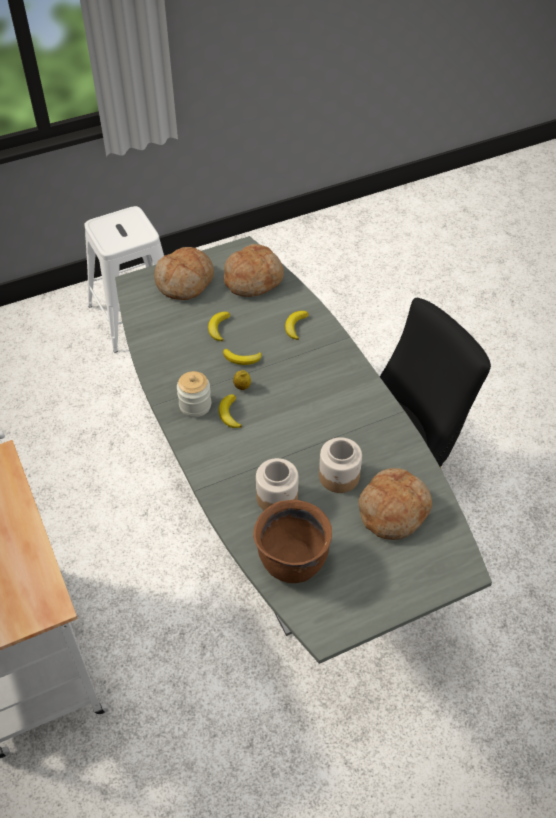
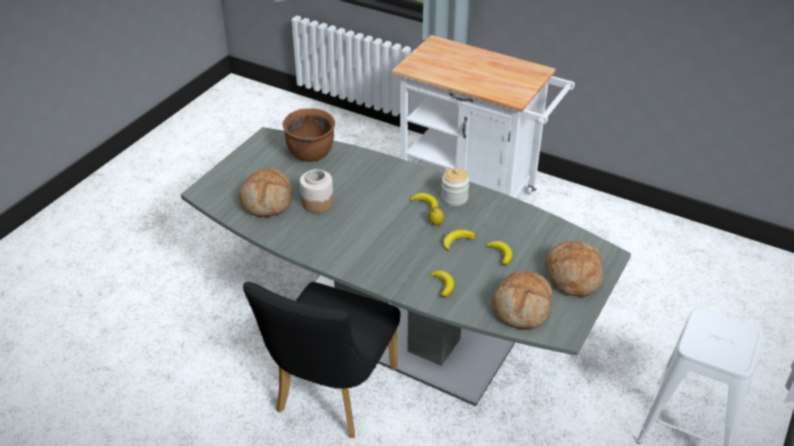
camera: 145 degrees right, 10 degrees down
jar [256,458,299,510] -> none

